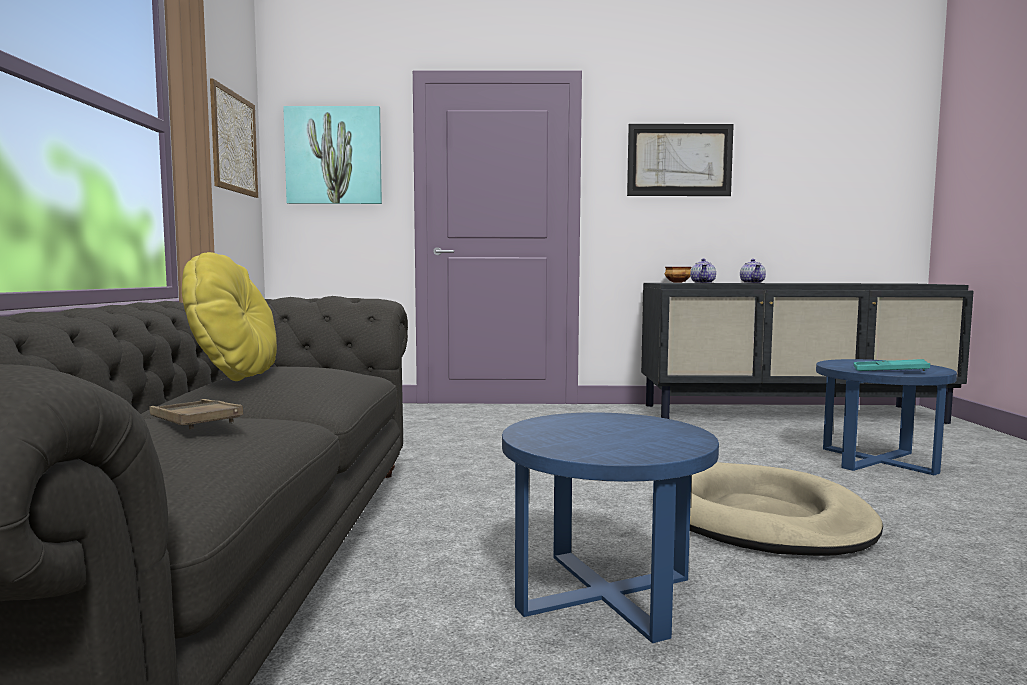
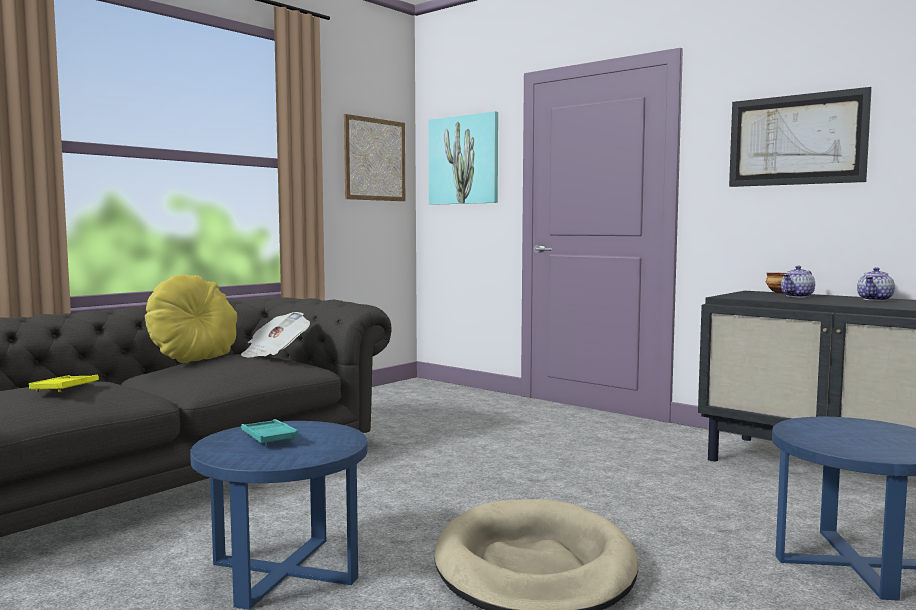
camera: 40 degrees right, 0 degrees up
brown tray [149,399,243,429] -> yellow tray [29,375,99,392]
turquoise tray [854,359,930,371] -> turquoise tray moved to [241,419,299,445]
none -> newspaper [241,312,310,357]

